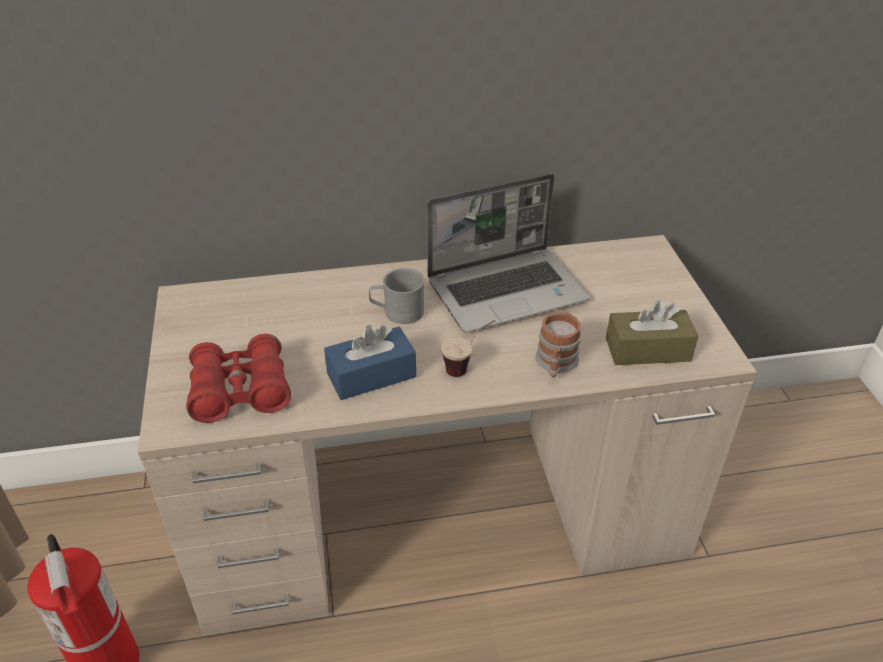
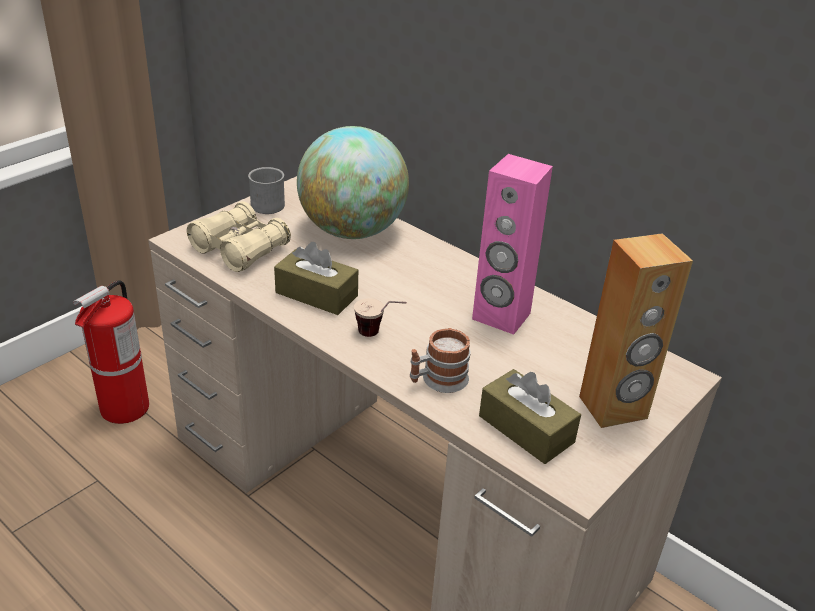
camera: 50 degrees right, 5 degrees down
red binoculars [186,334,291,423] -> beige binoculars [187,201,291,272]
blue tissue box [324,324,416,400] -> brown tissue box [274,242,358,315]
grey mug [369,268,424,324] -> grey mug moved to [248,167,285,214]
laptop [427,174,589,333] -> pink speaker [472,154,553,335]
none -> globe [297,126,409,239]
none -> brown speaker [579,233,693,428]

